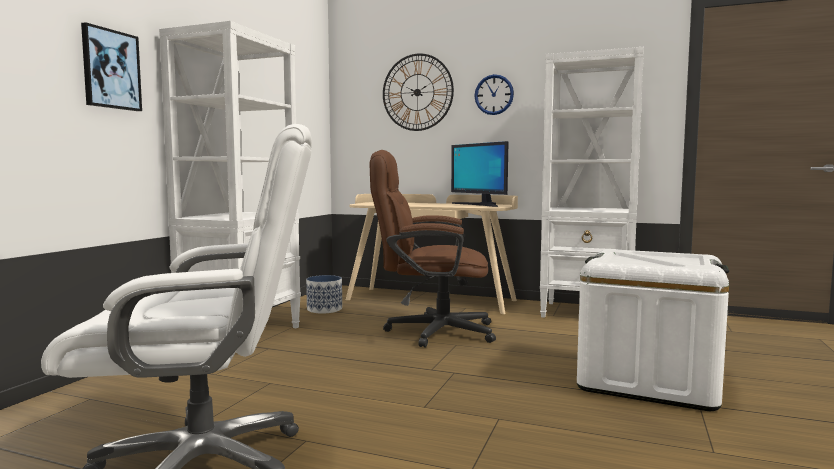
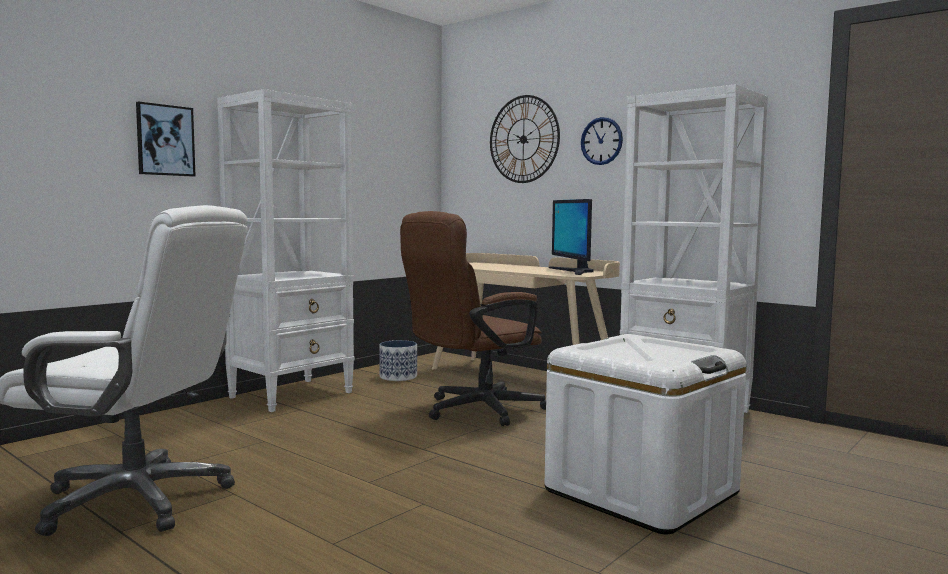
camera: 20 degrees right, 0 degrees up
brown office chair [370,150,496,348] -> brown office chair turned 60 degrees counterclockwise [400,211,546,426]

